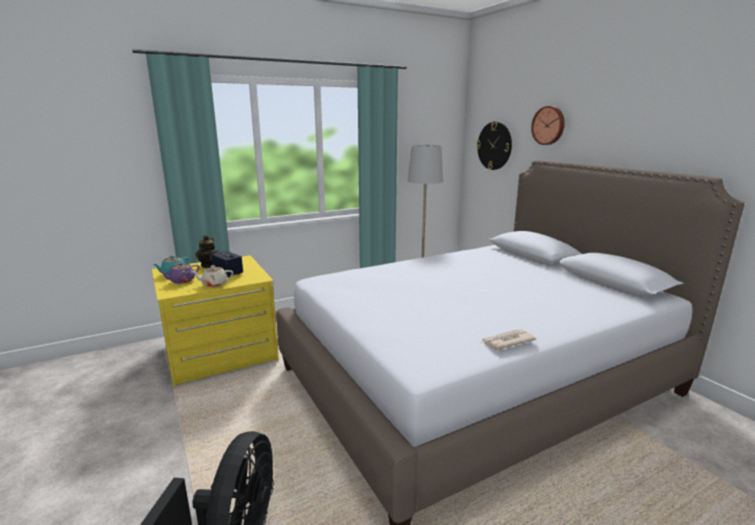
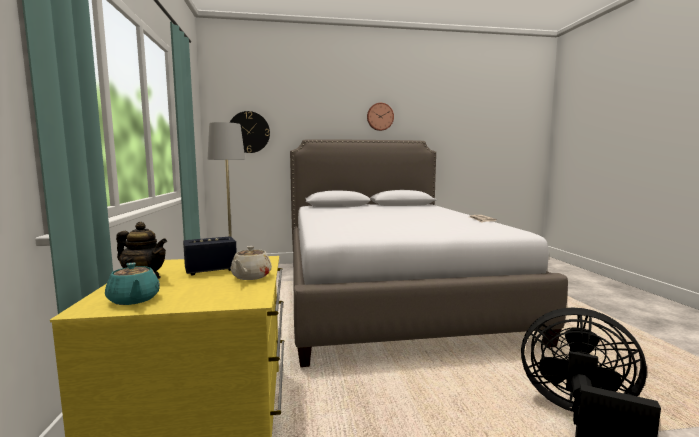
camera: 70 degrees left, 10 degrees down
purple teapot [159,262,200,284] -> none
wall clock [531,106,565,145] -> wall clock moved to [367,103,394,131]

